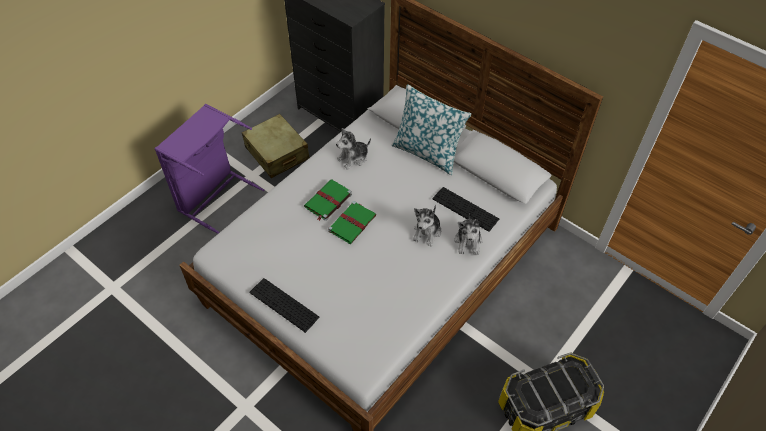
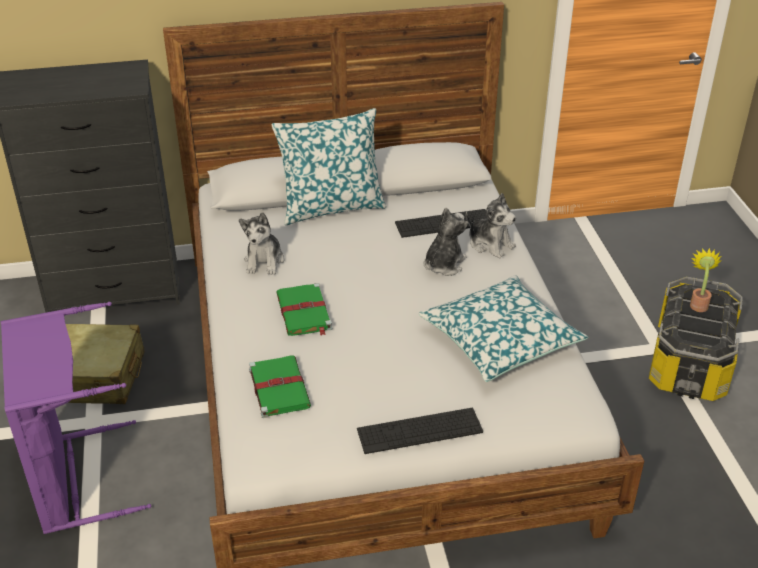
camera: 50 degrees left, 15 degrees down
green book [328,201,376,244] -> green book moved to [249,356,311,418]
plush toy [413,205,441,246] -> plush toy turned 120 degrees counterclockwise [423,208,468,276]
none -> pillow [419,275,588,382]
none -> potted plant [690,248,722,312]

